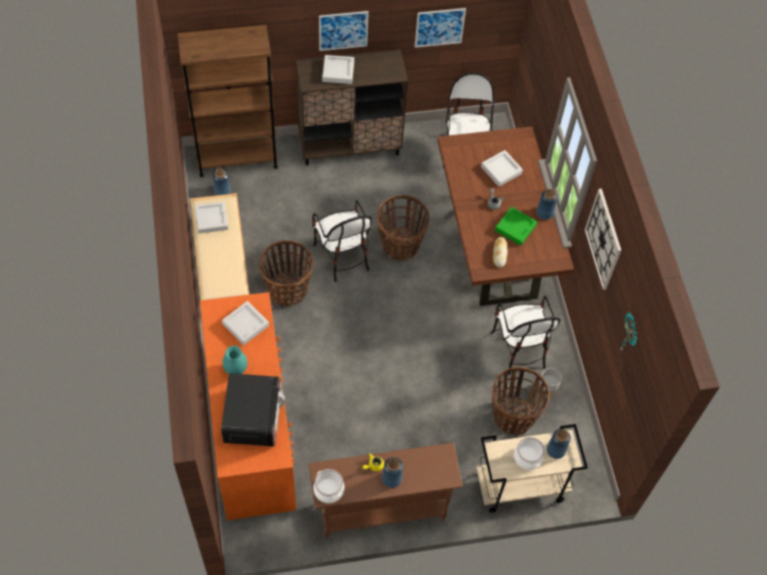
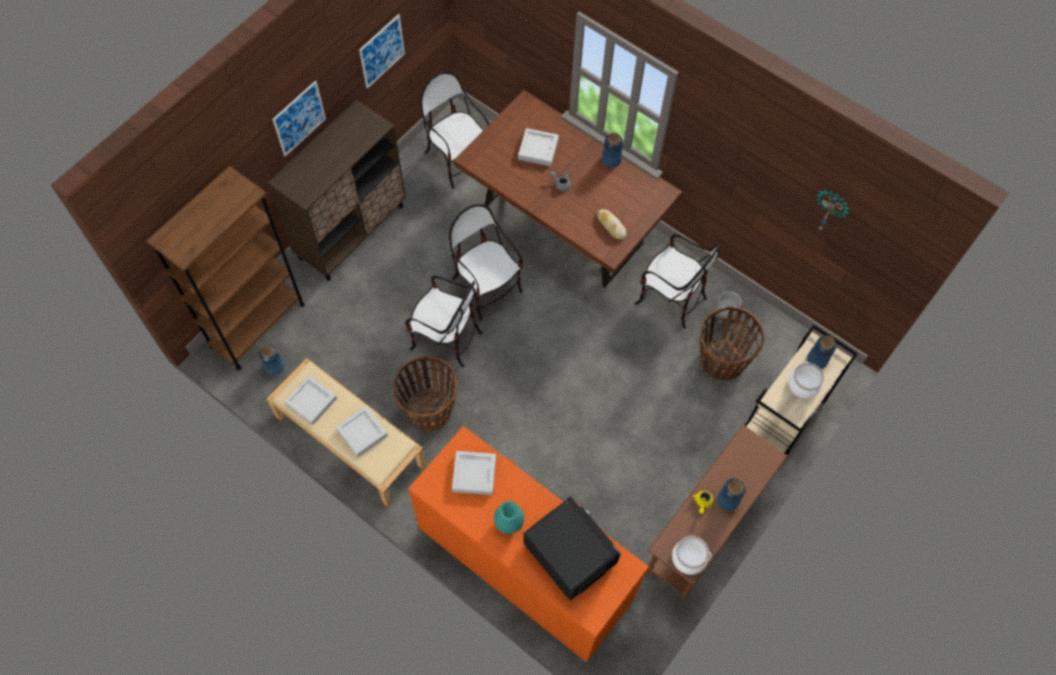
camera: 40 degrees left, 5 degrees up
grey tray [322,55,354,84] -> grey tray moved to [336,406,388,457]
basket [377,195,429,261] -> chair [449,204,523,320]
green tray [495,207,537,246] -> none
wall clock [585,189,622,290] -> none

